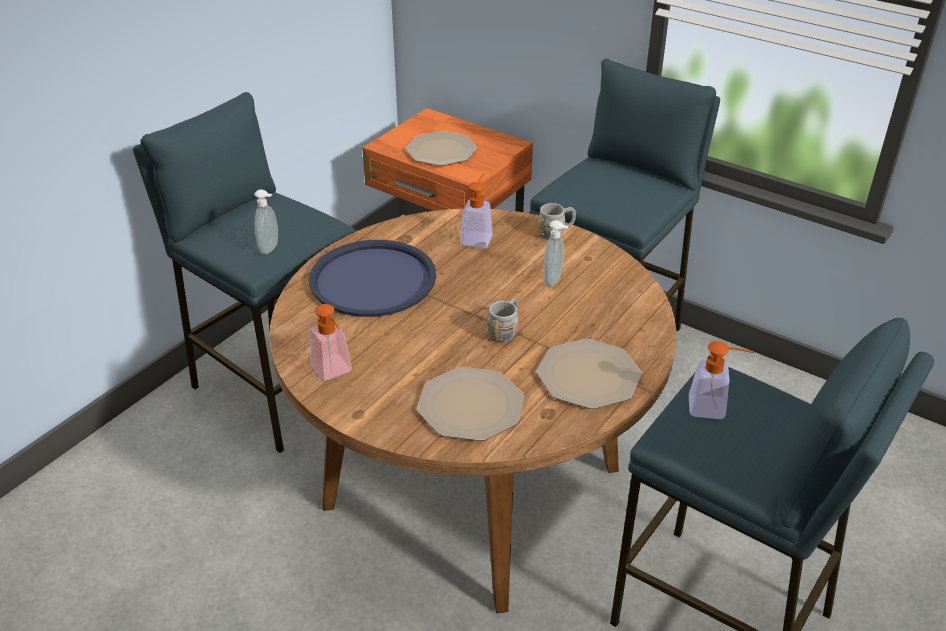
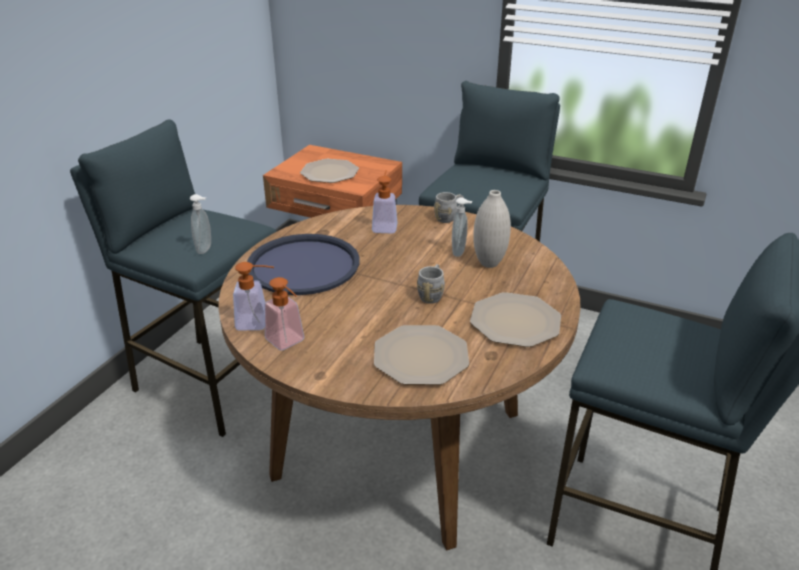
camera: 10 degrees left, 5 degrees down
soap dispenser [689,341,754,419] -> soap dispenser moved to [233,262,274,331]
none -> white vase [473,190,511,268]

